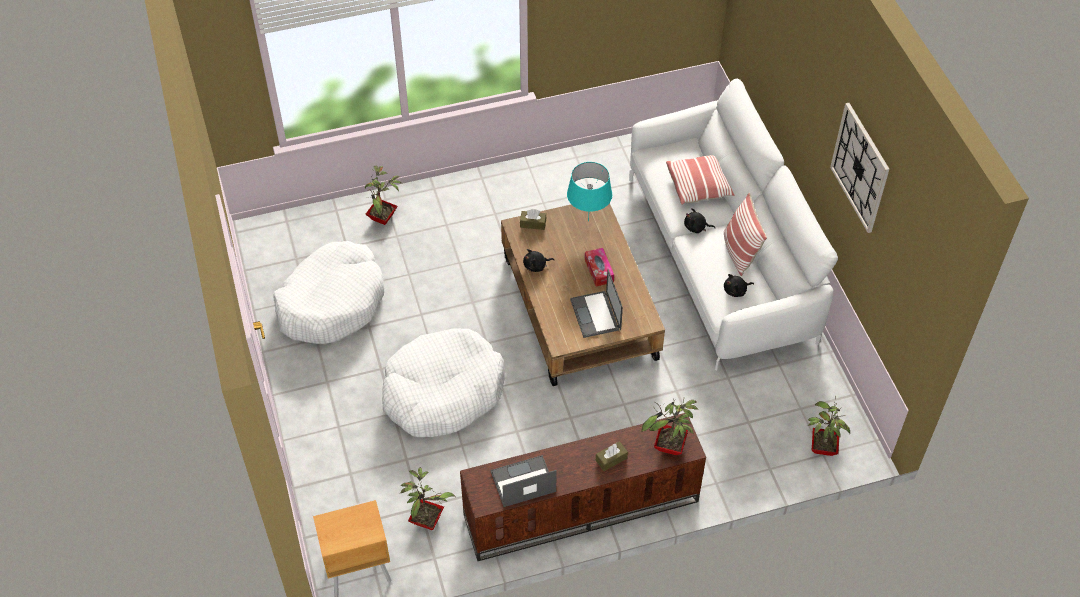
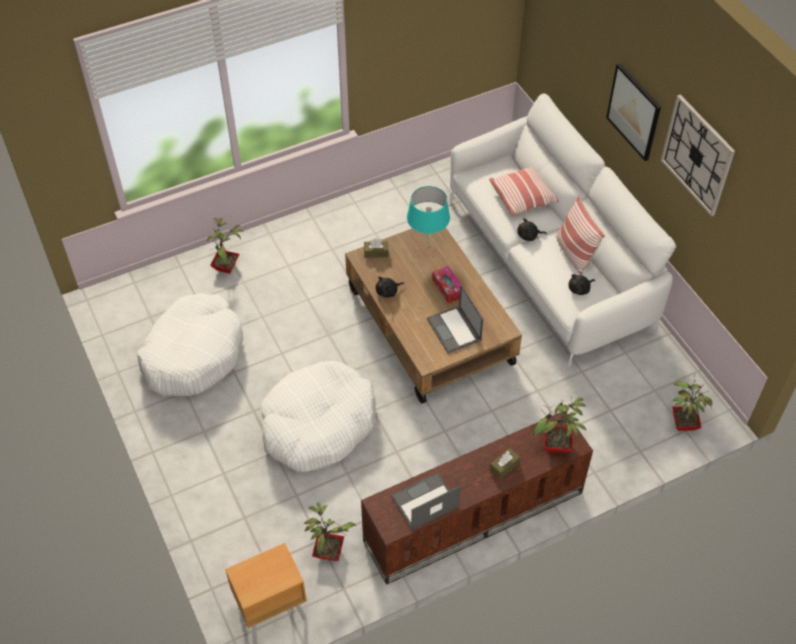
camera: 10 degrees left, 0 degrees up
none -> picture [606,63,661,161]

